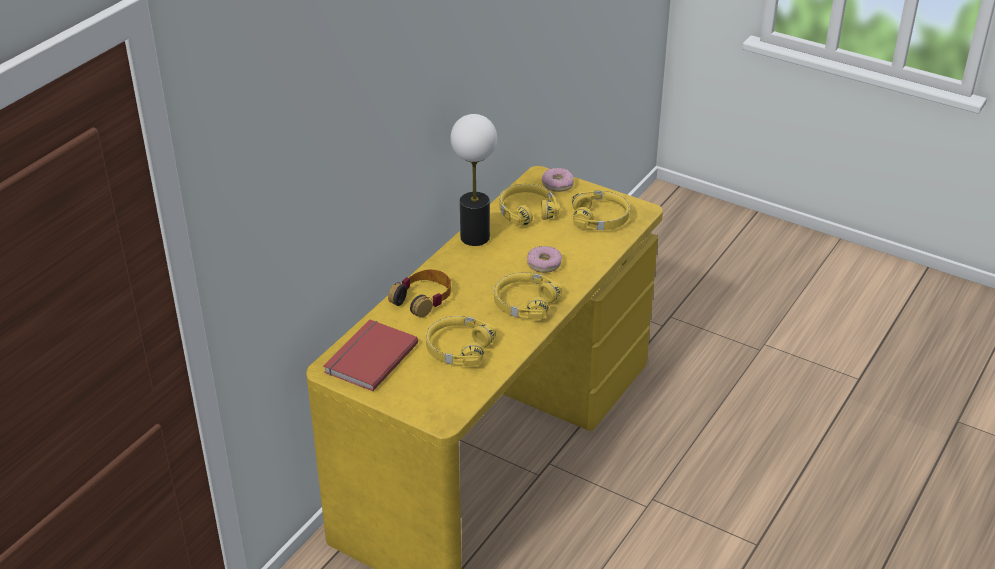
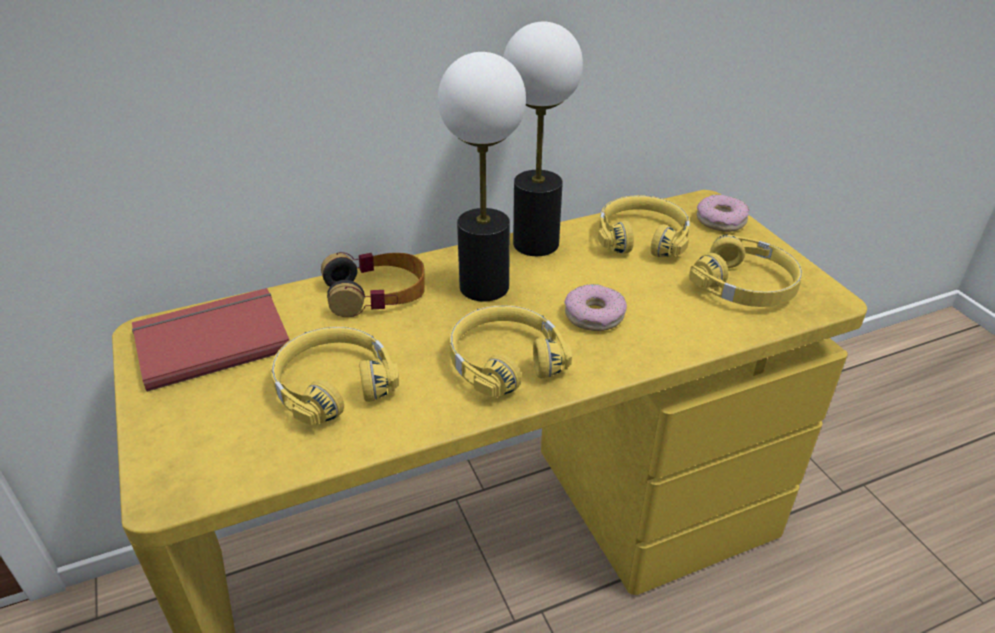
camera: 35 degrees right, 0 degrees up
none -> table lamp [438,52,526,302]

